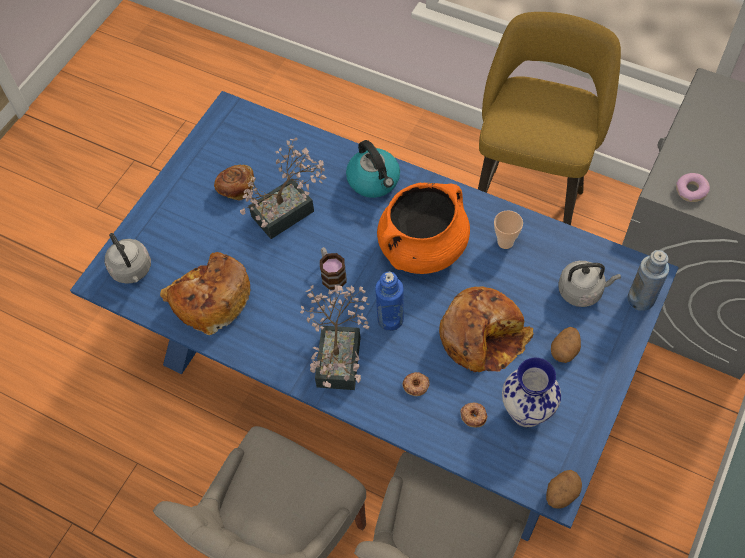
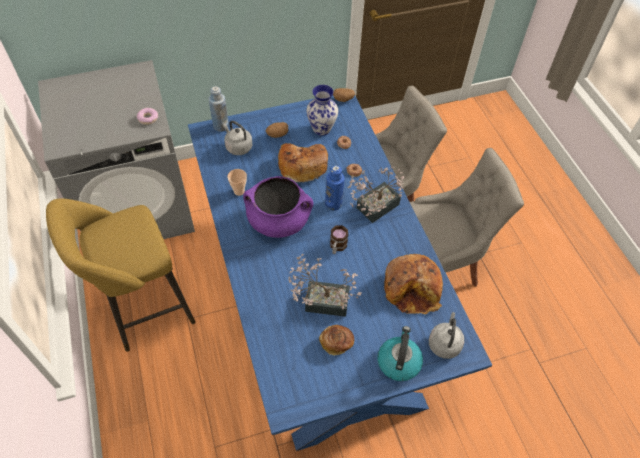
camera: 140 degrees left, 5 degrees down
kettle [346,140,400,198] -> kettle moved to [377,326,423,381]
orange cooking pot [377,183,470,274] -> purple cooking pot [243,176,313,238]

